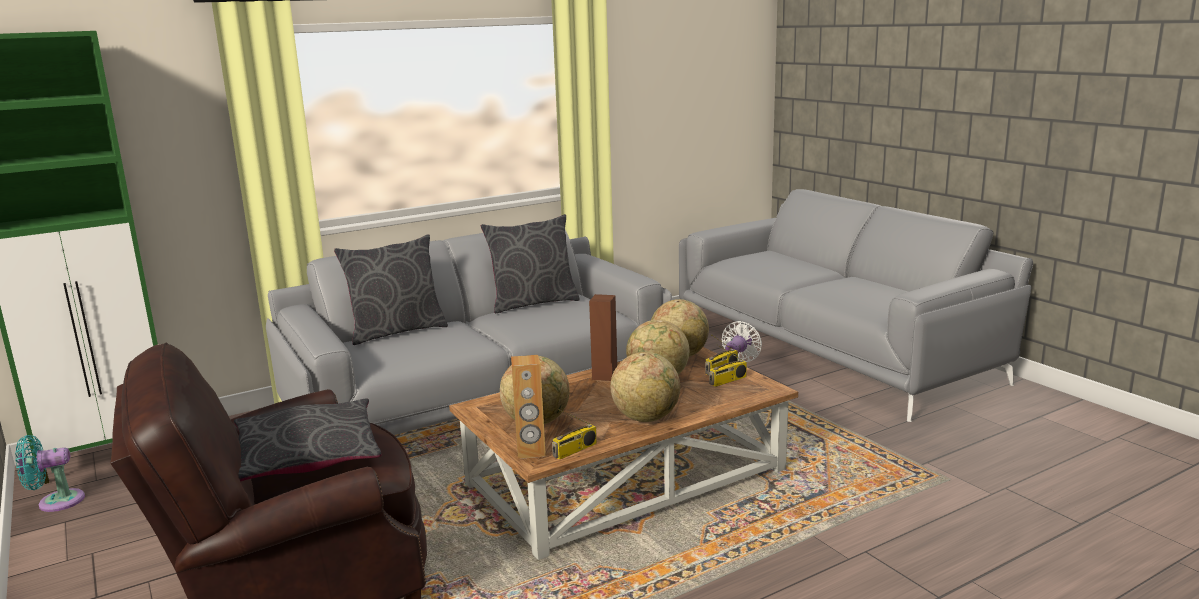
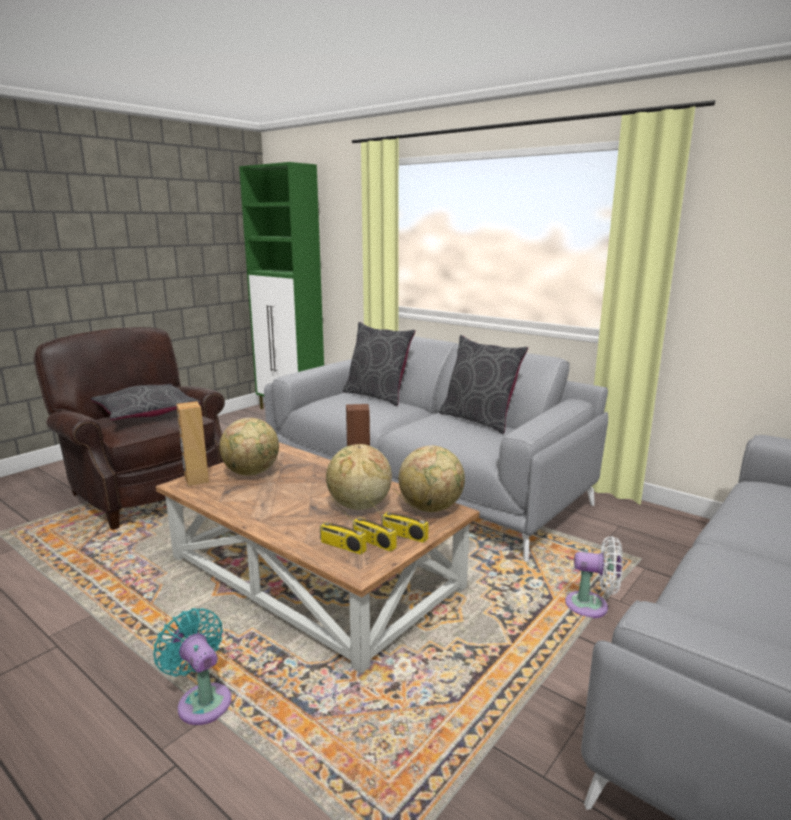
camera: 70 degrees right, 0 degrees up
turquoise fan [15,435,85,512] -> turquoise fan moved to [153,608,232,725]
radio [552,409,597,460] -> radio moved to [320,497,366,555]
globe [611,352,680,422] -> none

